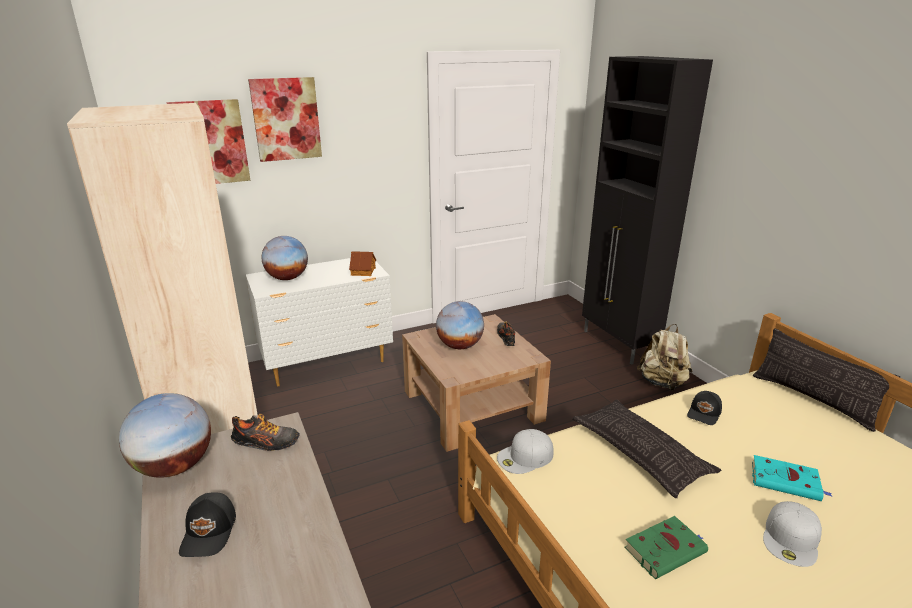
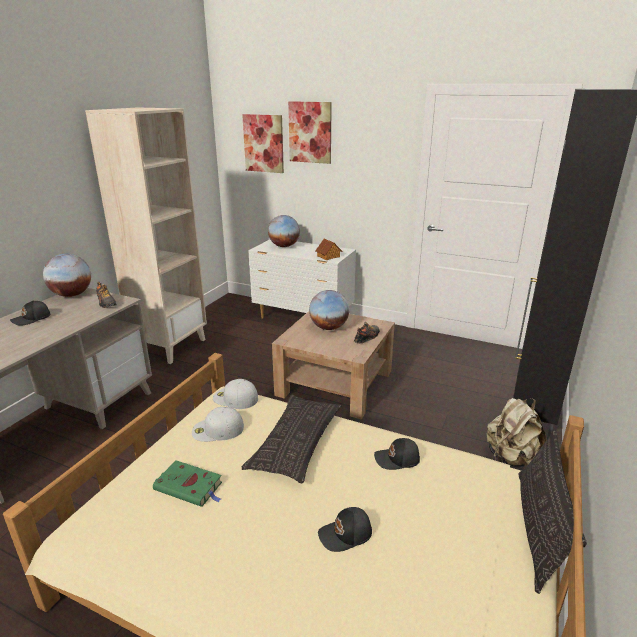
camera: 50 degrees right, 0 degrees up
turquoise book [752,455,833,501] -> black cap [318,507,372,552]
white cap [763,501,822,567] -> white cap moved to [192,407,244,442]

